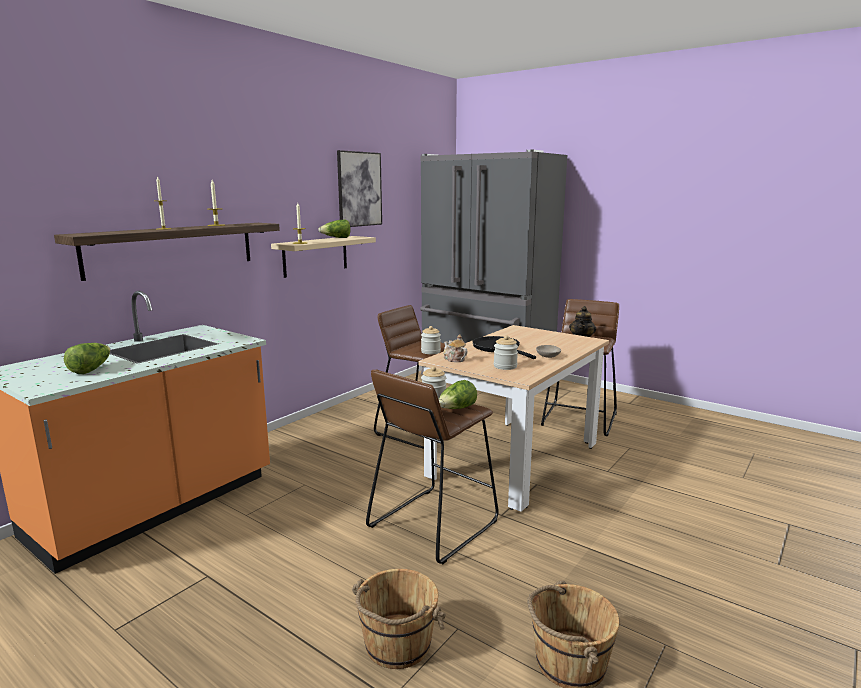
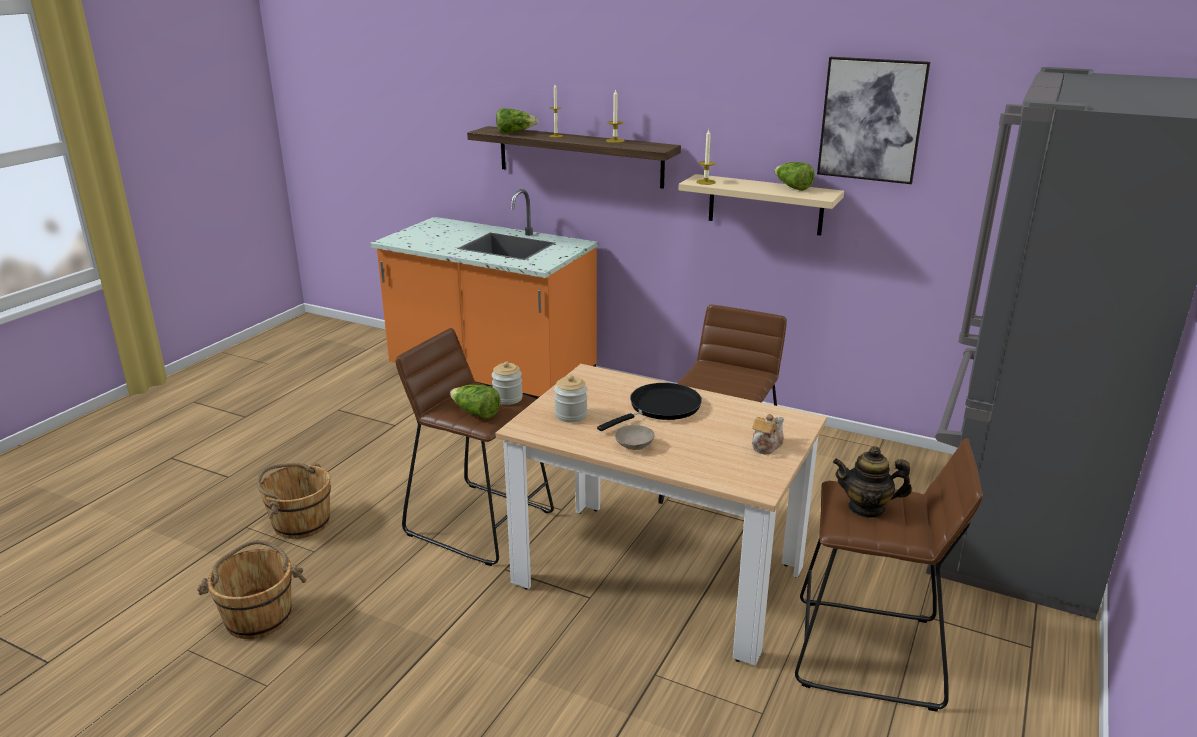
camera: 80 degrees right, 10 degrees up
lettuce [64,343,110,374] -> lettuce moved to [496,108,538,133]
jar [421,326,441,354] -> none
teapot [443,334,467,362] -> teapot moved to [752,414,784,455]

